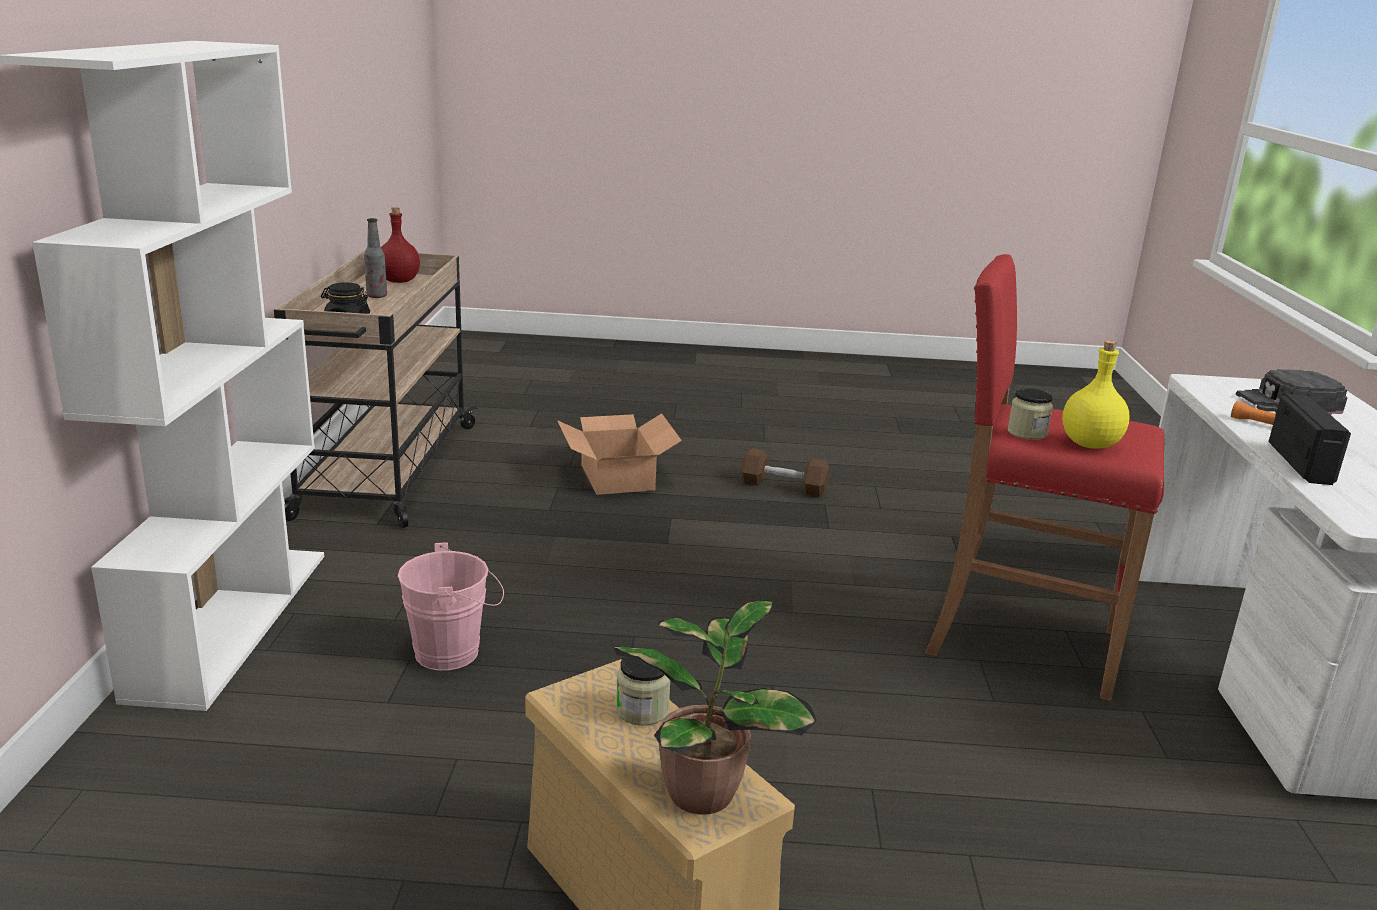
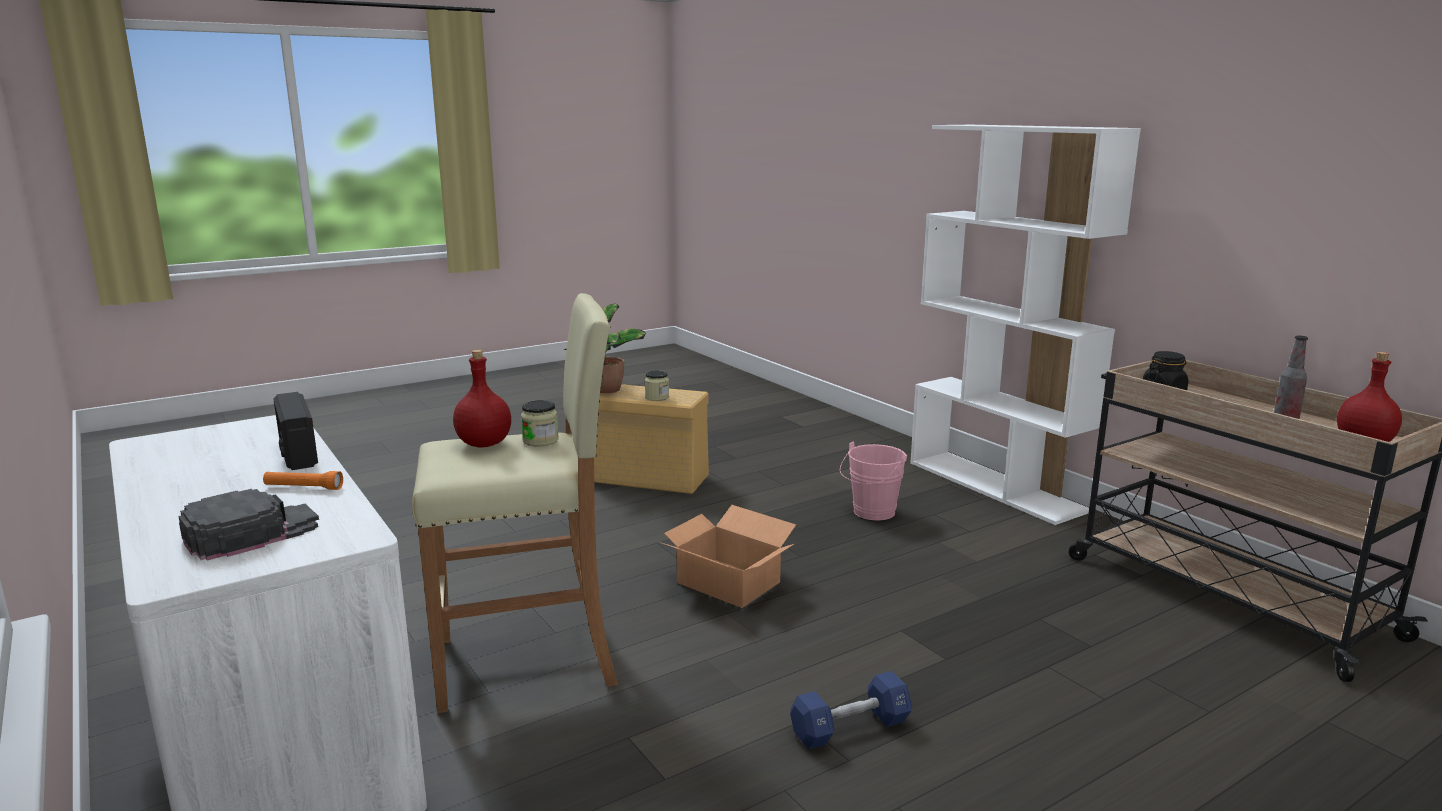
camera: 145 degrees right, 5 degrees down
cardboard box [557,413,682,495] -> cardboard box moved to [659,505,796,608]
brown dumbbell [741,448,830,497] -> none
red stool [925,254,1164,701] -> beige stool [412,293,618,713]
yellow bottle [1062,340,1130,449] -> red bottle [453,350,511,447]
none -> blue dumbbell [790,671,912,749]

